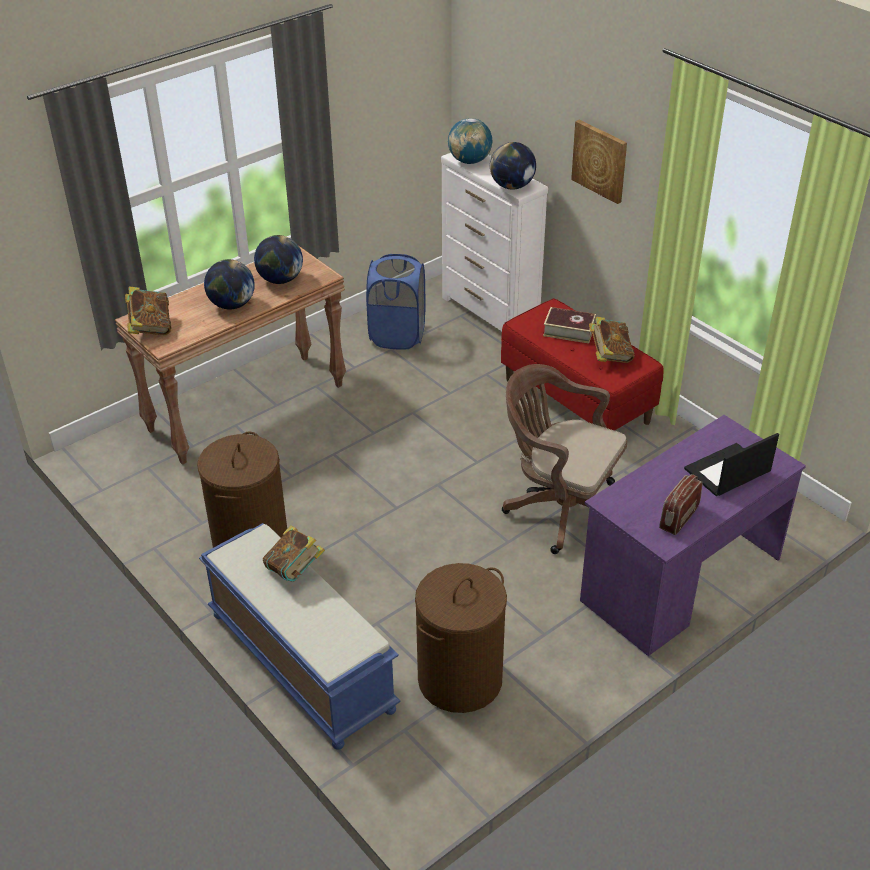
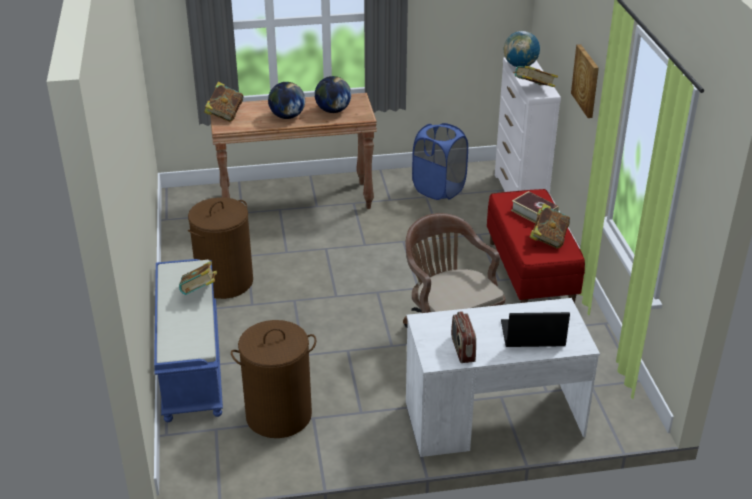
camera: 30 degrees right, 5 degrees down
globe [490,142,536,190] -> book [513,66,558,87]
purple desk [580,415,806,656] -> white desk [406,298,600,457]
radio [659,474,702,535] -> radio turned 75 degrees counterclockwise [451,311,476,363]

